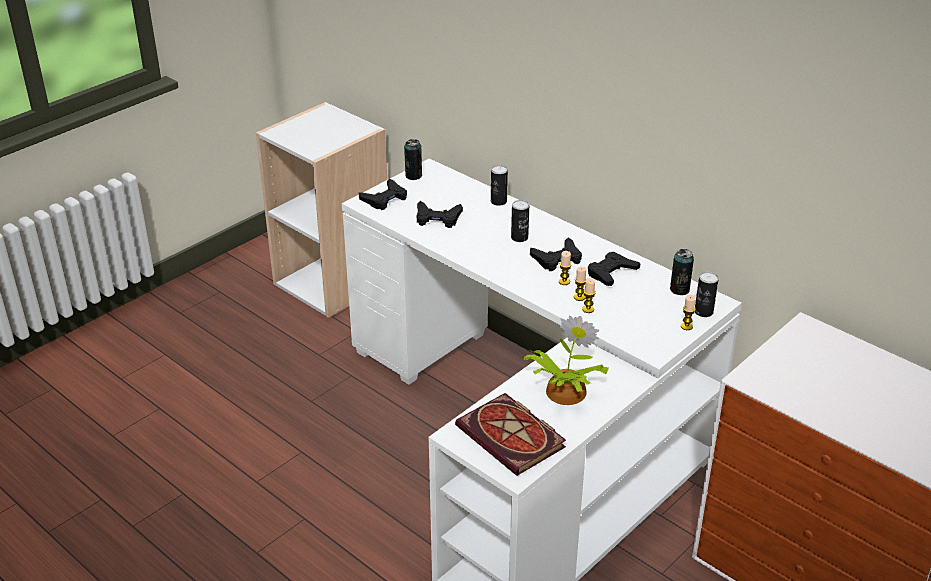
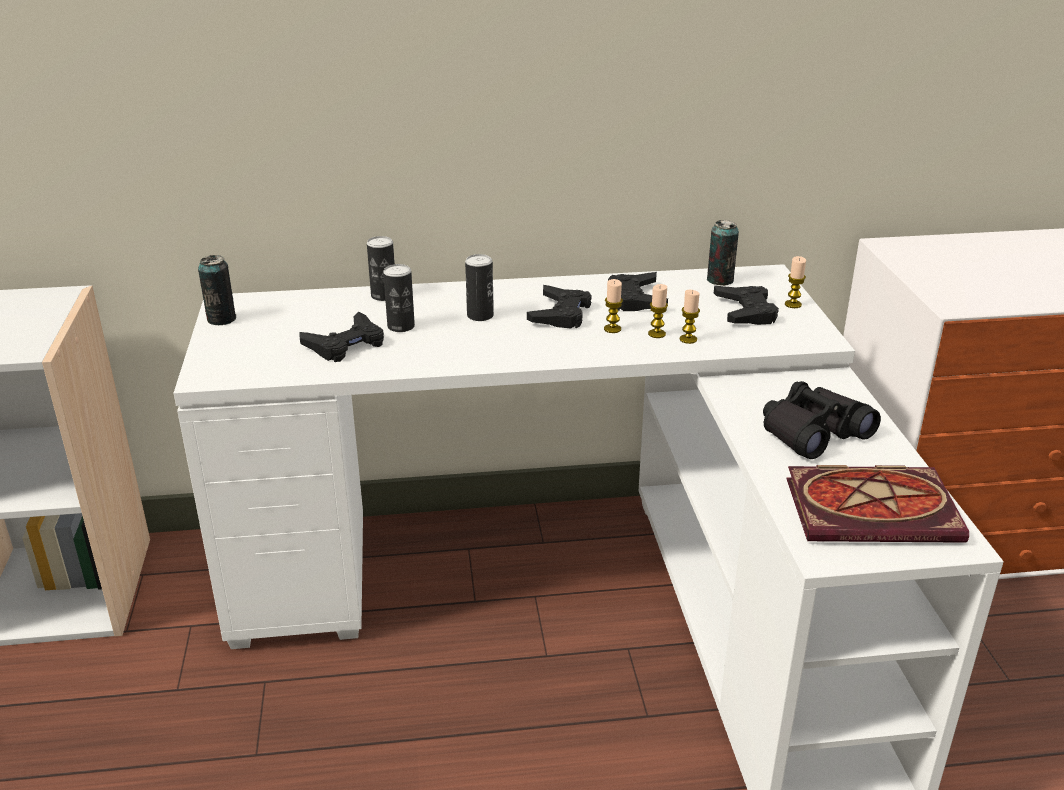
camera: 50 degrees left, 5 degrees down
black game controller [359,178,407,210] -> black game controller moved to [714,286,779,325]
potted plant [523,316,608,405] -> black binoculars [763,381,881,459]
can [695,272,719,317] -> can moved to [383,264,415,332]

